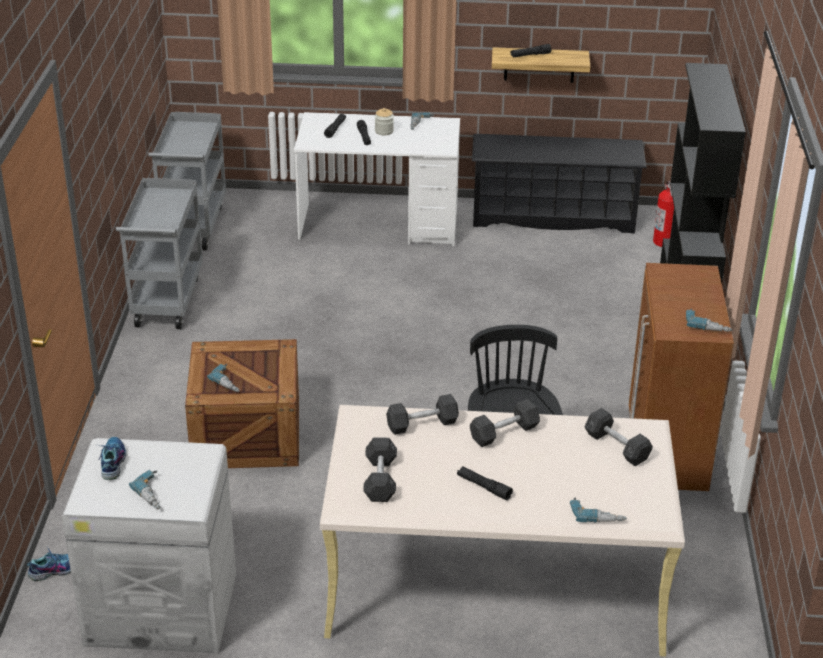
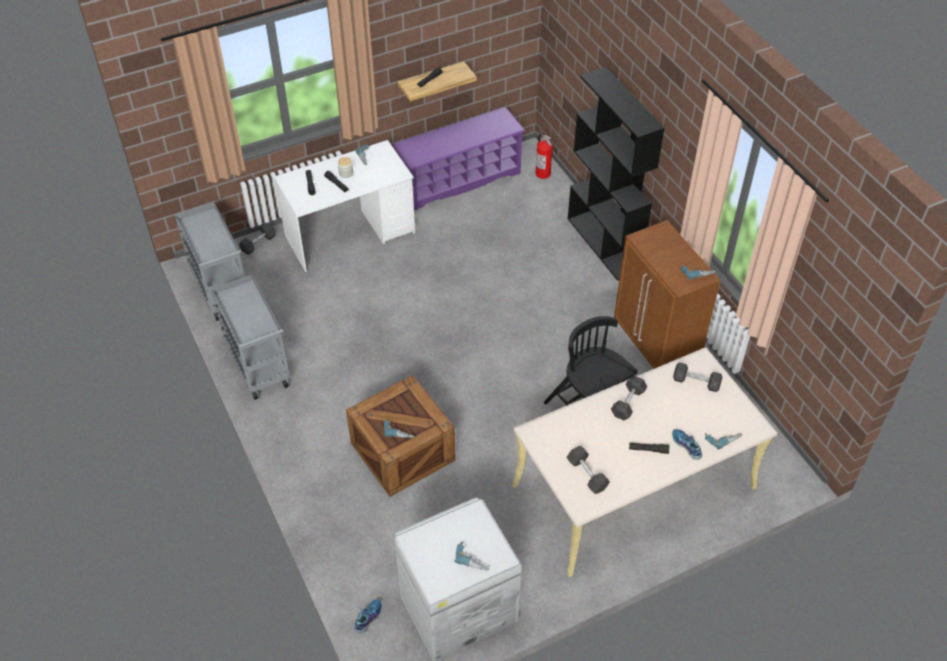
camera: 30 degrees left, 15 degrees up
shoe [99,437,126,480] -> shoe moved to [672,429,702,460]
grey dumbbell [386,394,459,435] -> grey dumbbell moved to [239,223,276,255]
black shoe rack [472,134,647,233] -> purple shoe rack [392,107,525,211]

